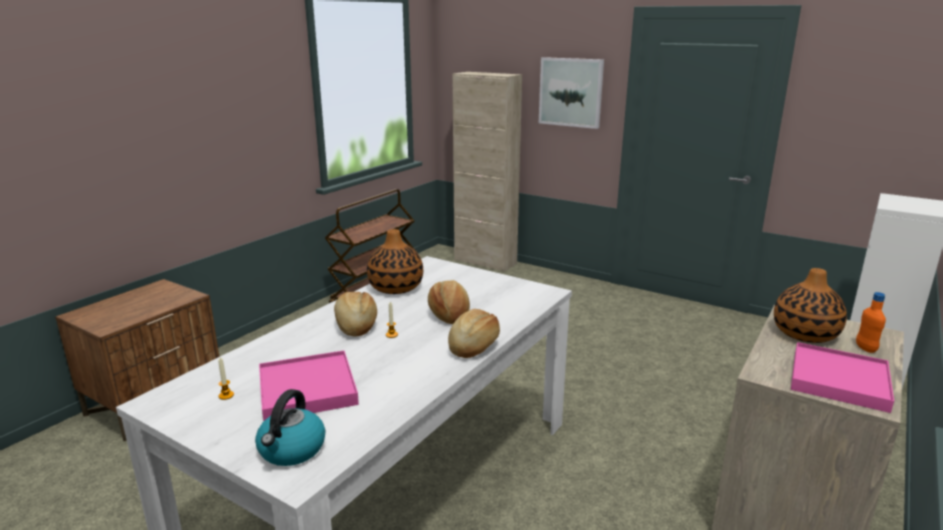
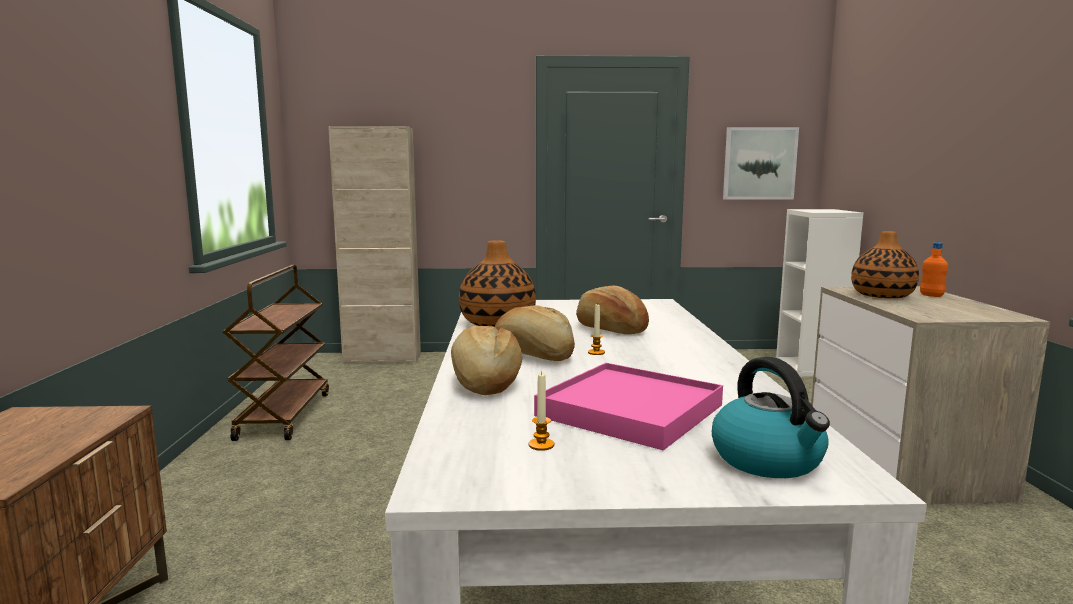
camera: 35 degrees left, 10 degrees down
bread [448,309,500,358] -> bread moved to [451,325,522,395]
picture [539,57,604,129] -> picture moved to [723,127,799,200]
pink tray [791,342,894,413] -> none

